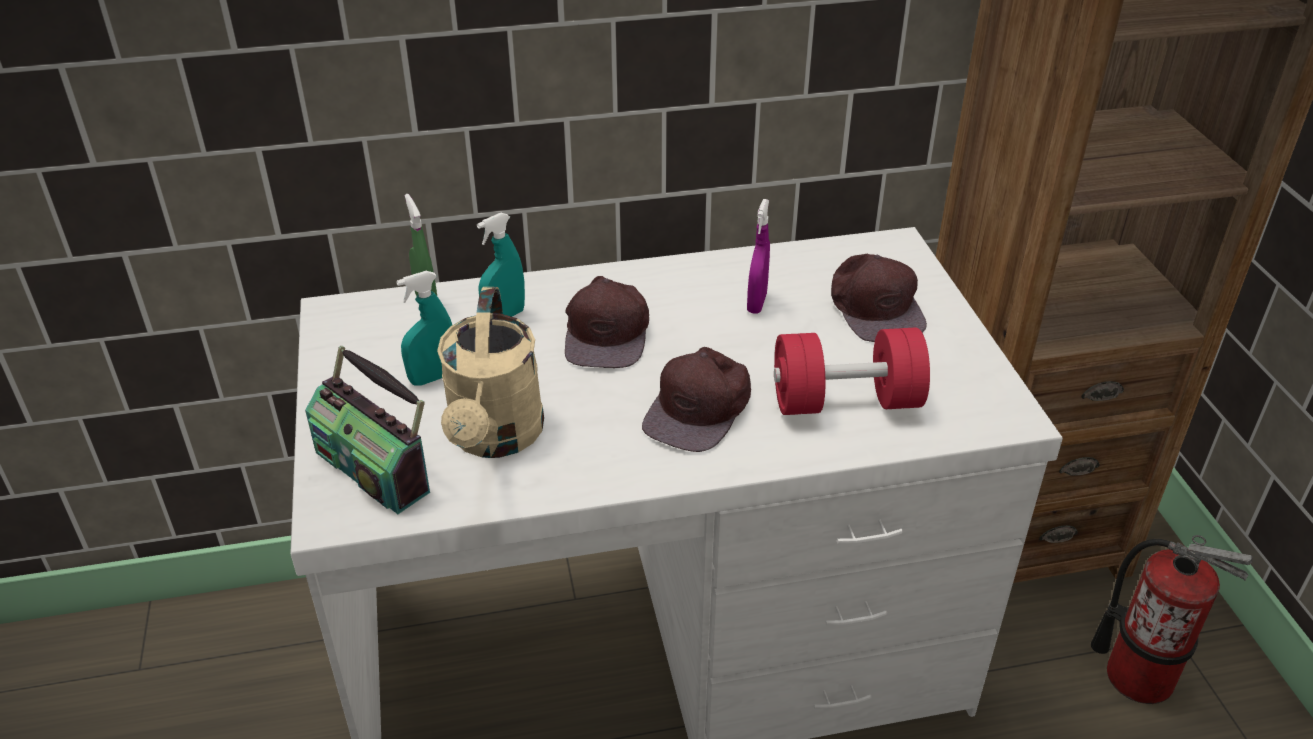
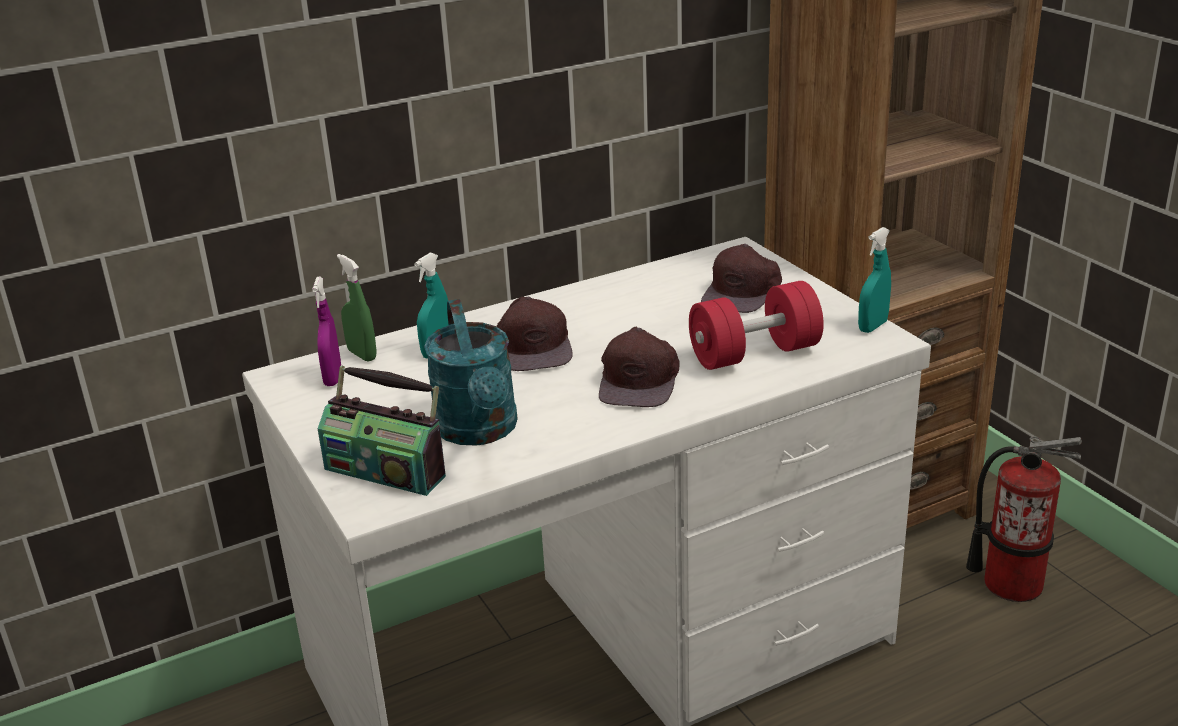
camera: 15 degrees left, 10 degrees down
turquoise spray bottle [396,271,452,386] -> turquoise spray bottle moved to [858,227,891,333]
beige watering can [437,287,544,458] -> turquoise watering can [424,299,518,446]
purple spray bottle [747,199,770,314] -> purple spray bottle moved to [312,277,341,386]
brown cap [831,254,927,342] -> brown cap turned 60 degrees clockwise [701,244,782,313]

